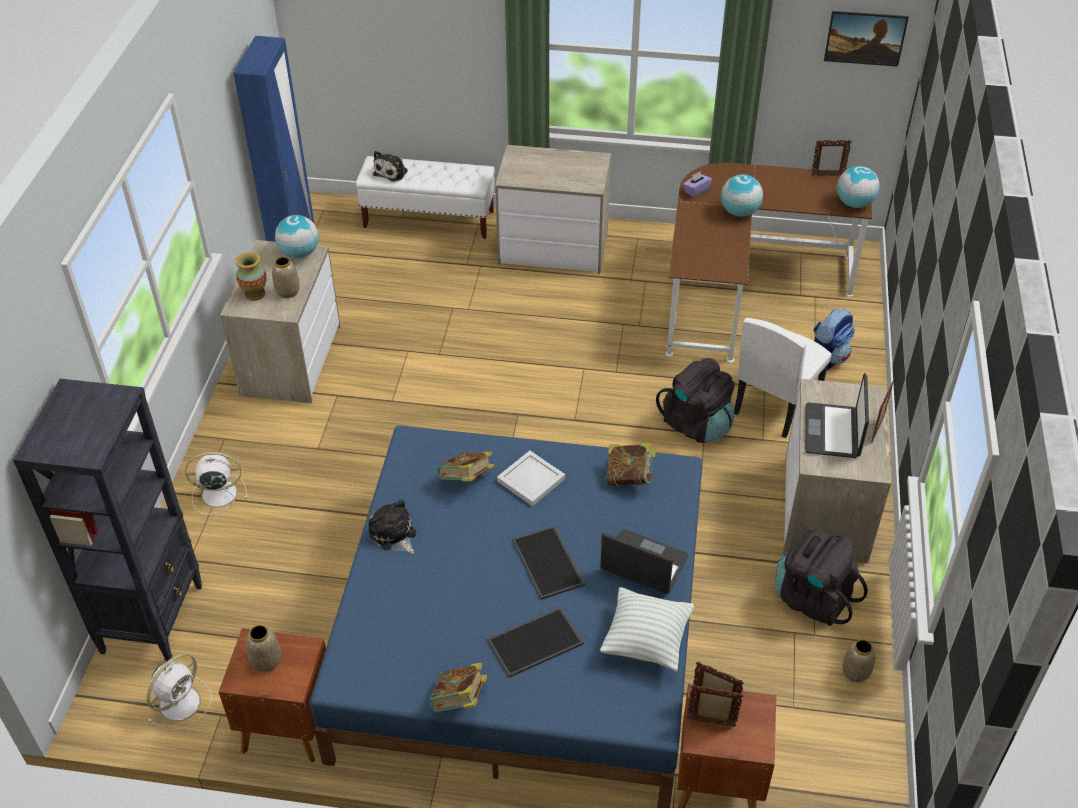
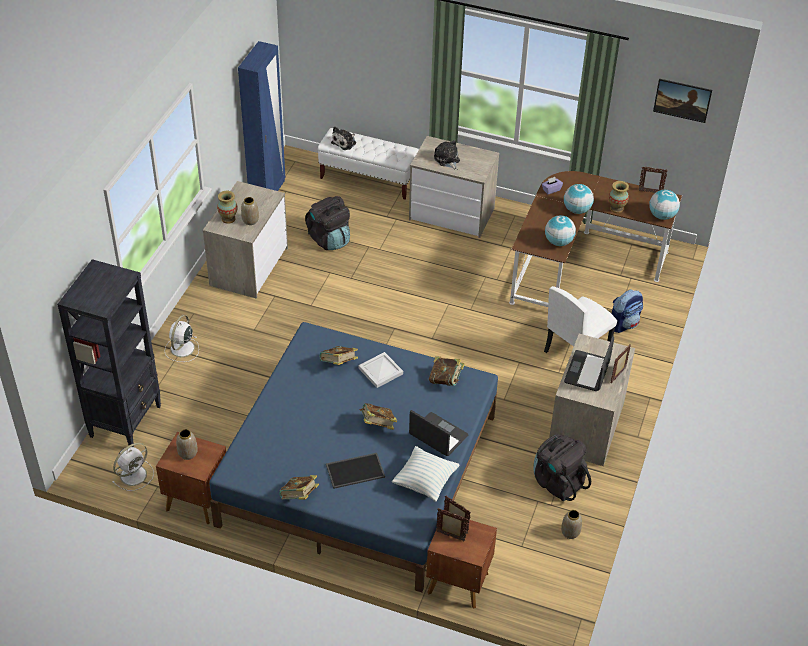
camera: 10 degrees right, 0 degrees up
white fan [185,452,247,515] -> white fan turned 75 degrees counterclockwise [164,315,199,362]
globe [275,215,319,258] -> globe moved to [545,215,576,246]
plush toy [368,499,416,554] -> plush toy moved to [434,140,460,170]
tray [512,526,585,600] -> book [359,403,397,430]
black backpack [656,358,734,443] -> black backpack moved to [305,196,350,250]
none -> vase [609,181,629,213]

